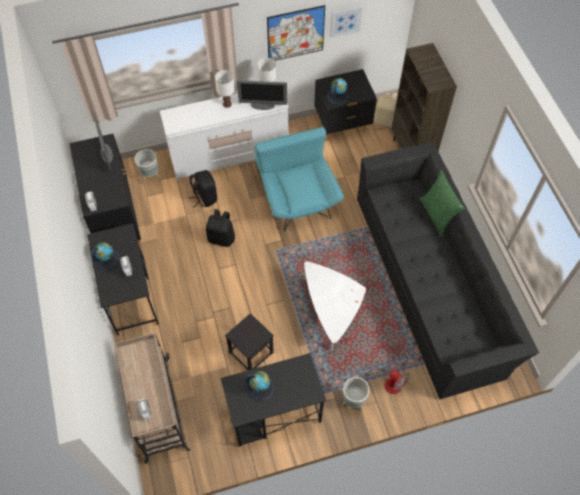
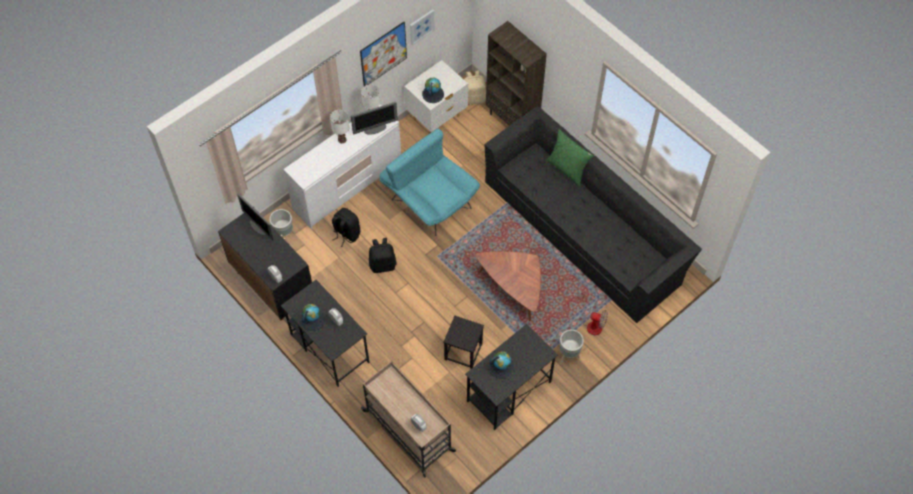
camera: 25 degrees left, 0 degrees up
white coffee table [304,261,366,351] -> brown coffee table [475,251,541,321]
black nightstand [314,69,377,140] -> white nightstand [404,60,468,133]

